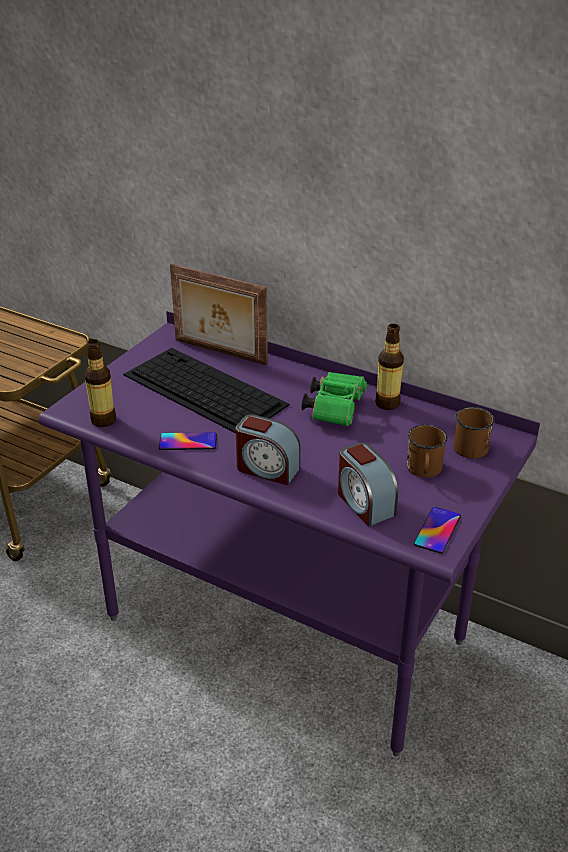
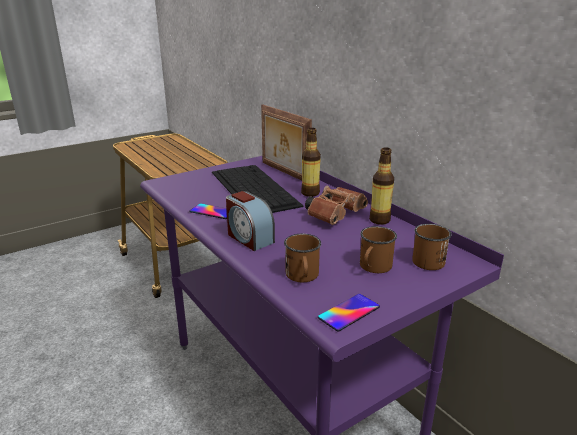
camera: 25 degrees right, 10 degrees down
bottle [84,339,116,427] -> bottle moved to [301,128,321,196]
green binoculars [302,372,367,426] -> brown binoculars [305,186,368,225]
alarm clock [338,443,398,526] -> brown mug [284,234,321,282]

